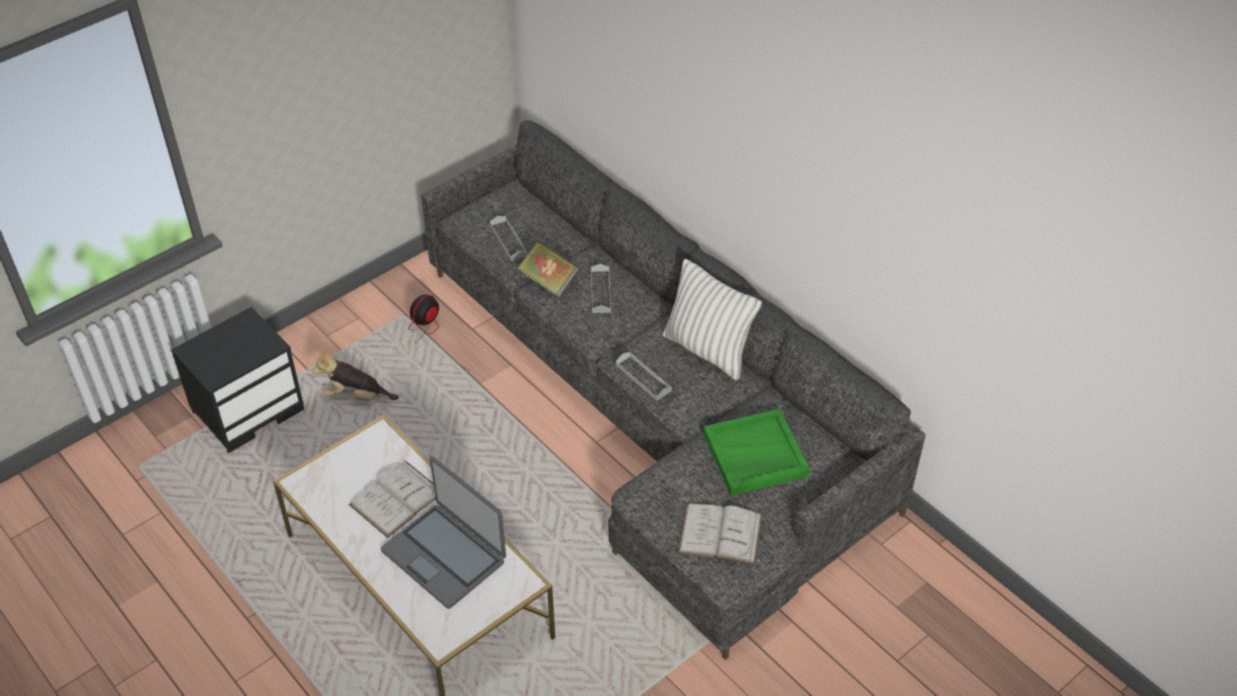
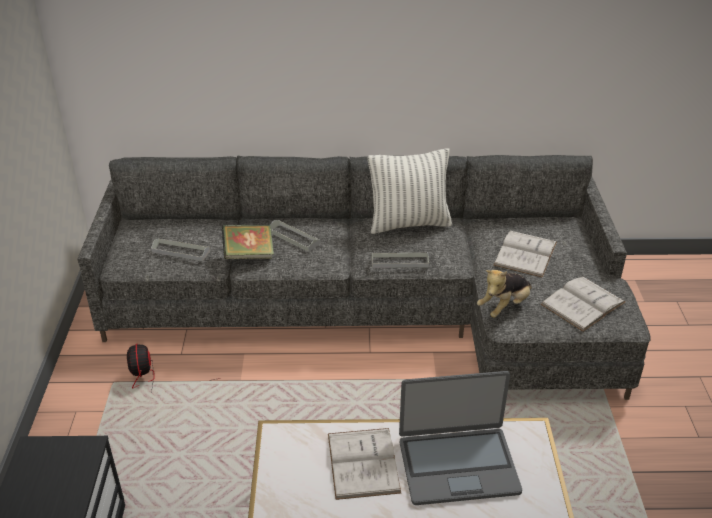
camera: 50 degrees left, 10 degrees down
plush toy [312,351,399,401] -> plush toy moved to [477,270,532,318]
green tray [703,409,810,496] -> white book [493,231,557,278]

